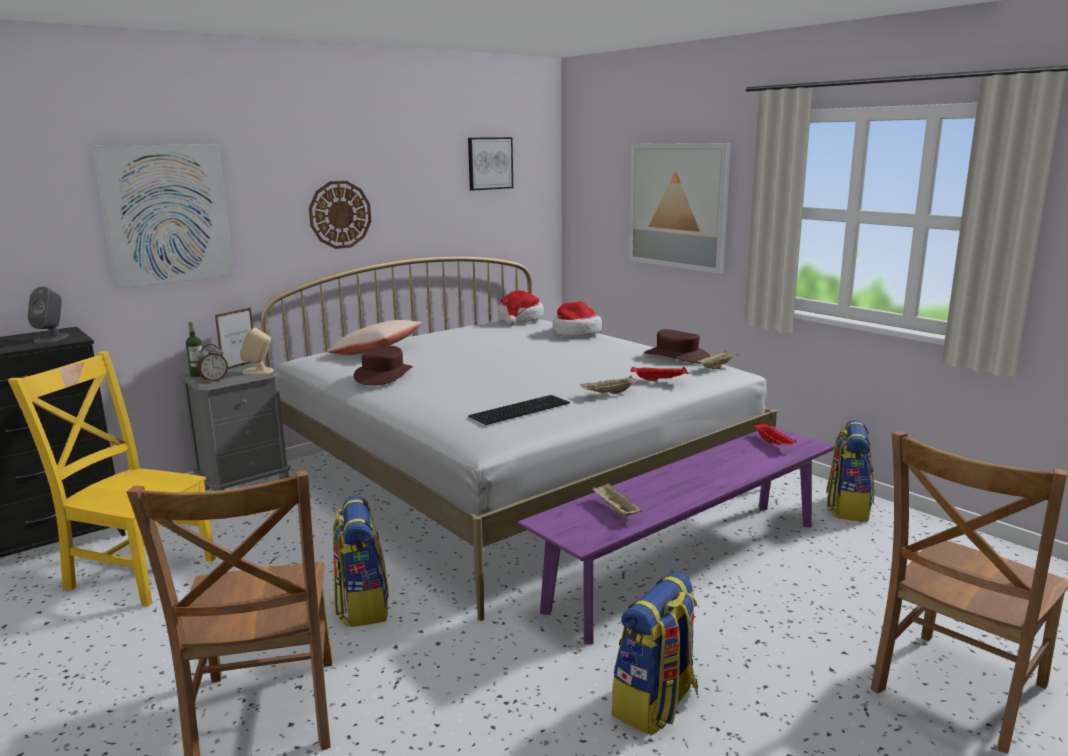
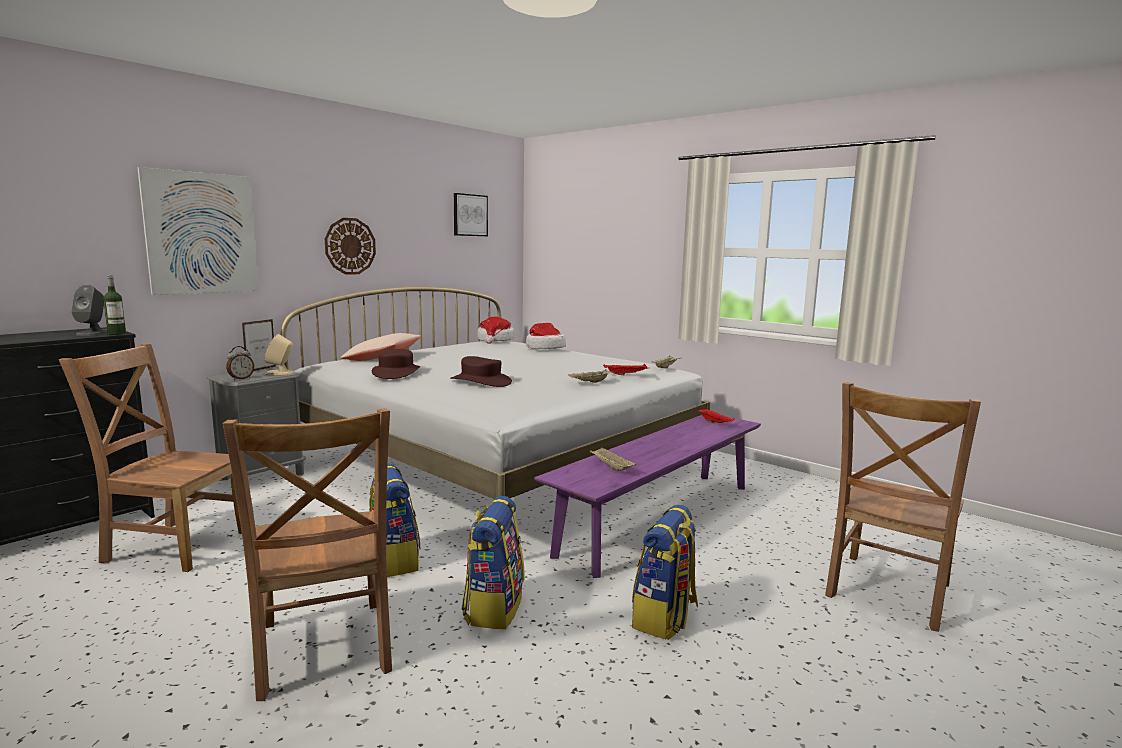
camera: 10 degrees left, 5 degrees down
yellow chair [8,351,216,607] -> brown chair [59,343,242,572]
bottle [186,321,203,377] -> bottle moved to [103,275,126,335]
keyboard [468,395,570,425] -> none
picture [629,143,731,274] -> none
brown hat [644,329,710,363] -> brown hat moved to [450,356,512,387]
backpack [826,420,874,522] -> backpack moved to [461,496,525,629]

